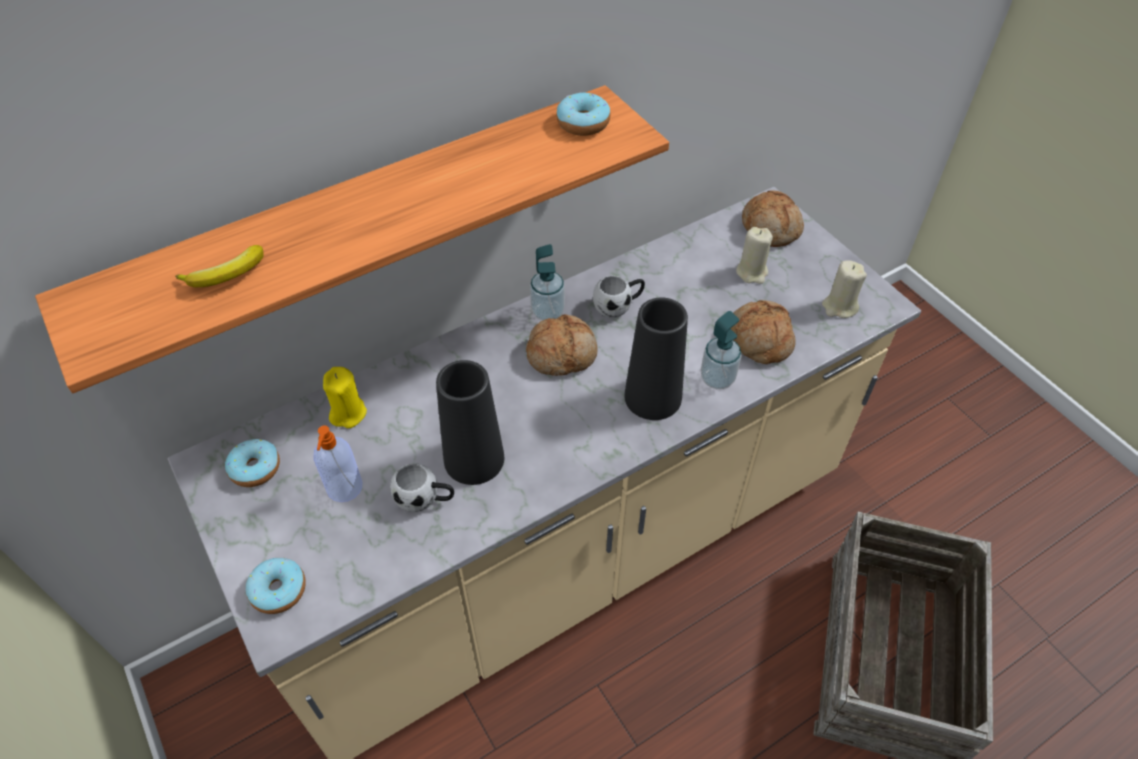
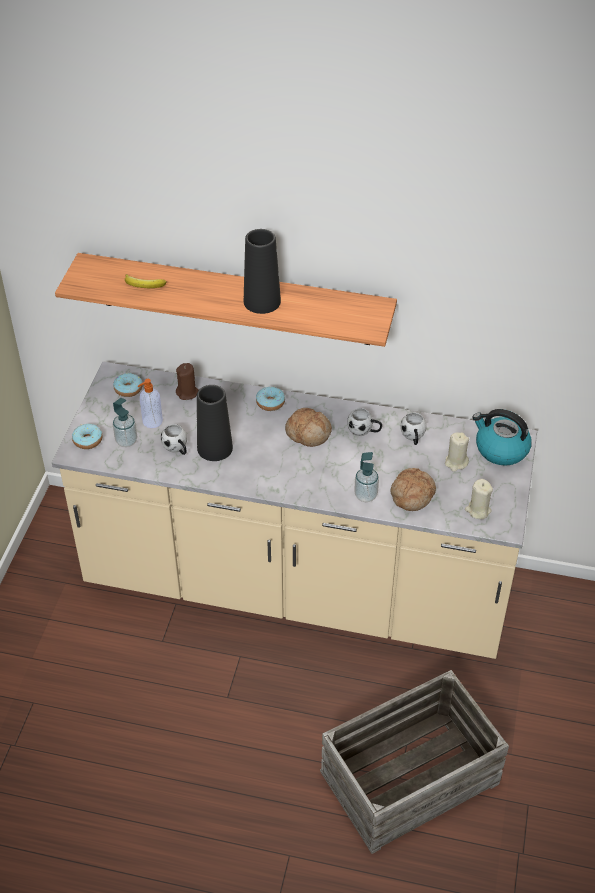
camera: 45 degrees right, 5 degrees down
yellow candle [323,367,367,428] -> brown candle [176,363,198,400]
soap dispenser [530,244,565,321] -> soap dispenser moved to [113,398,137,447]
donut [556,92,611,136] -> donut moved to [256,386,285,411]
black vase [624,298,688,420] -> black vase moved to [244,229,281,314]
bread [742,190,804,247] -> kettle [472,409,532,466]
none -> white mug [401,412,427,445]

